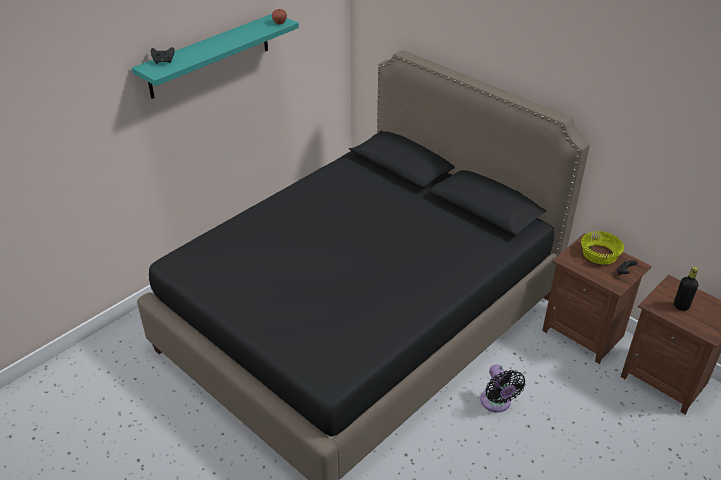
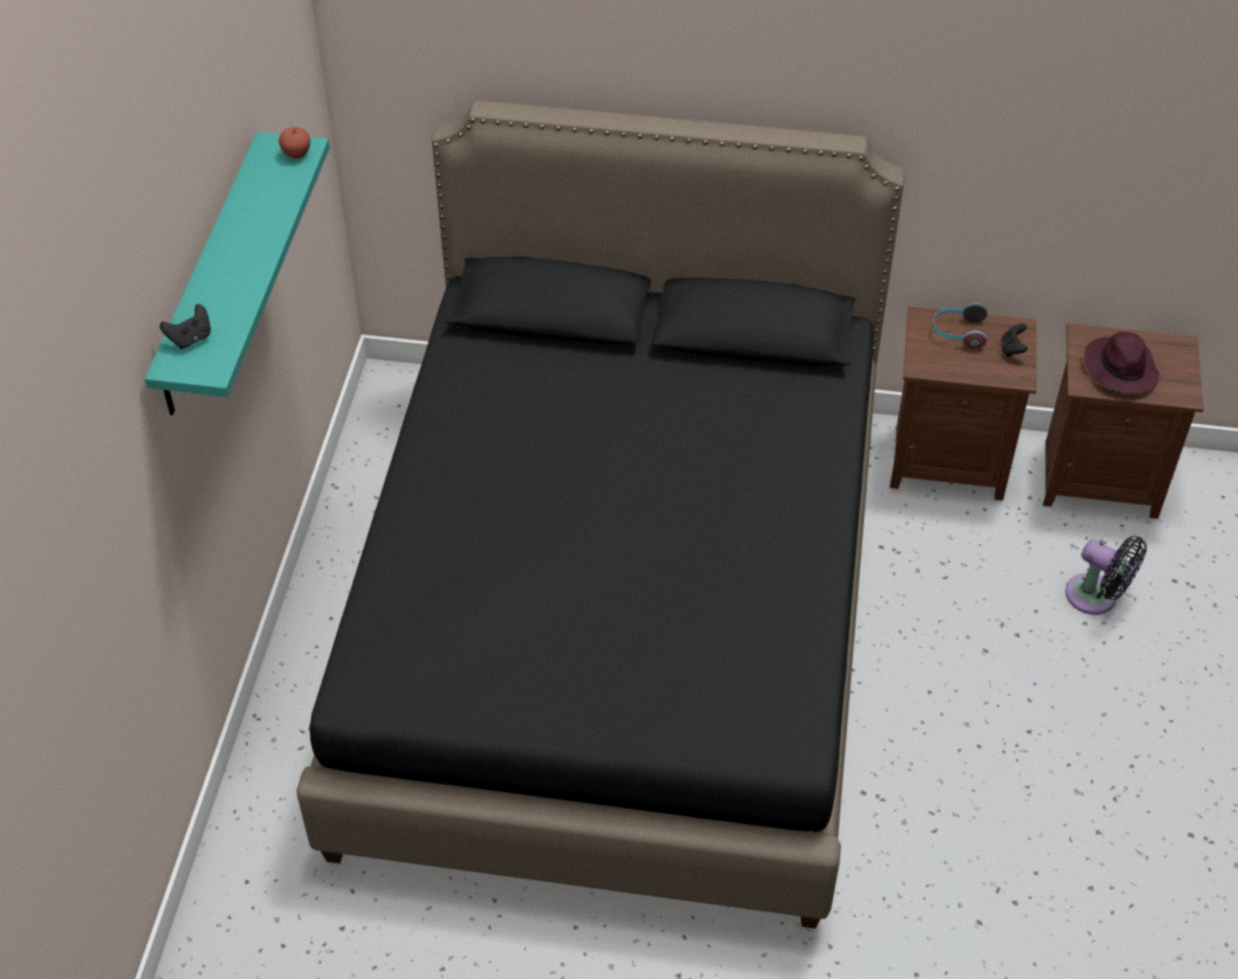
camera: 35 degrees left, 10 degrees up
black fan [480,365,525,413] -> black fan moved to [1065,536,1147,615]
yellow bowl [581,231,624,265] -> headphones [933,303,987,349]
black bottle [674,267,698,311] -> purple hat [1084,332,1160,394]

